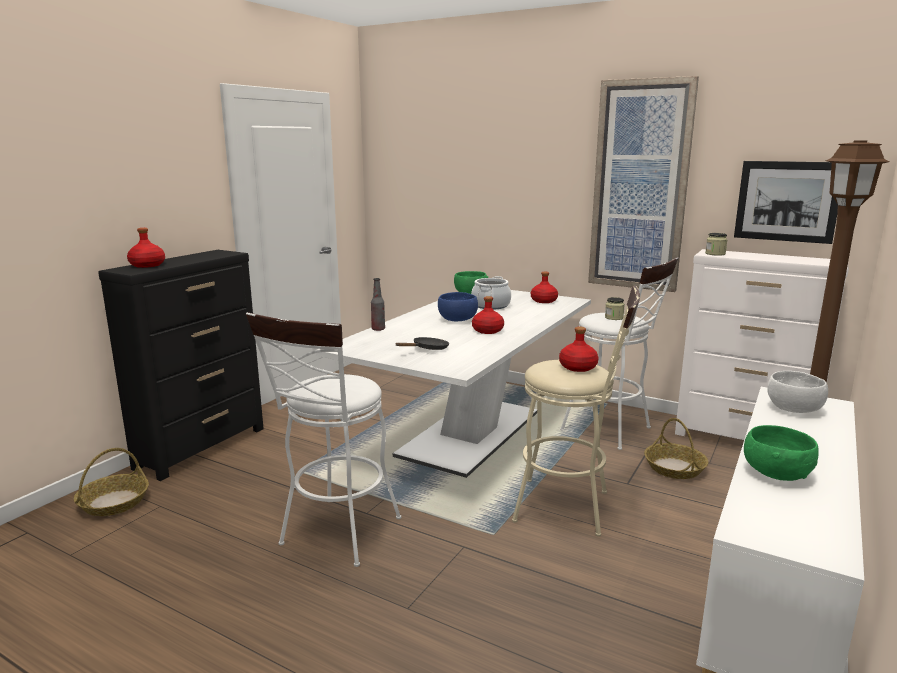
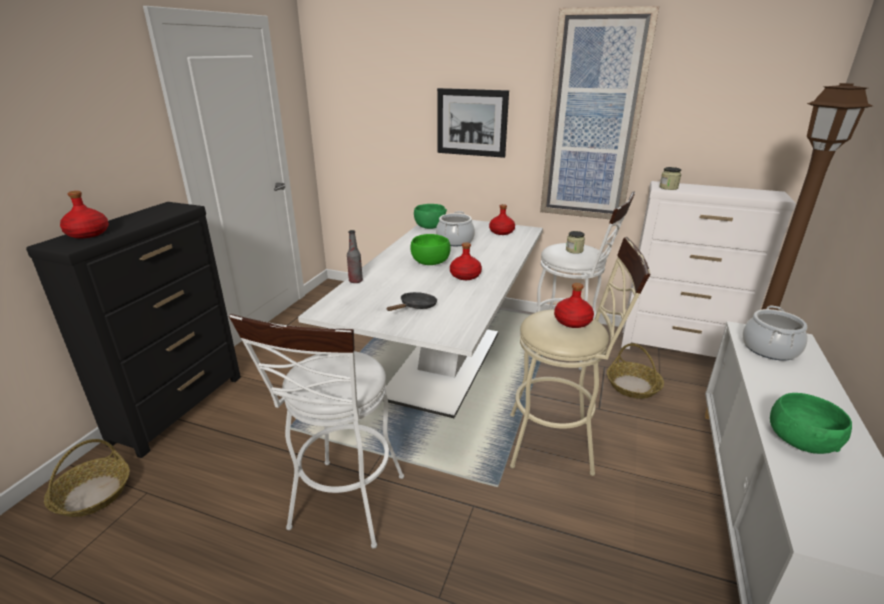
camera: 10 degrees left, 10 degrees up
blue bowl [438,292,478,321] -> green bowl [410,234,451,265]
picture [734,161,838,244] -> picture moved to [437,88,509,158]
white bowl [767,371,828,413] -> cooking pot [743,306,808,361]

